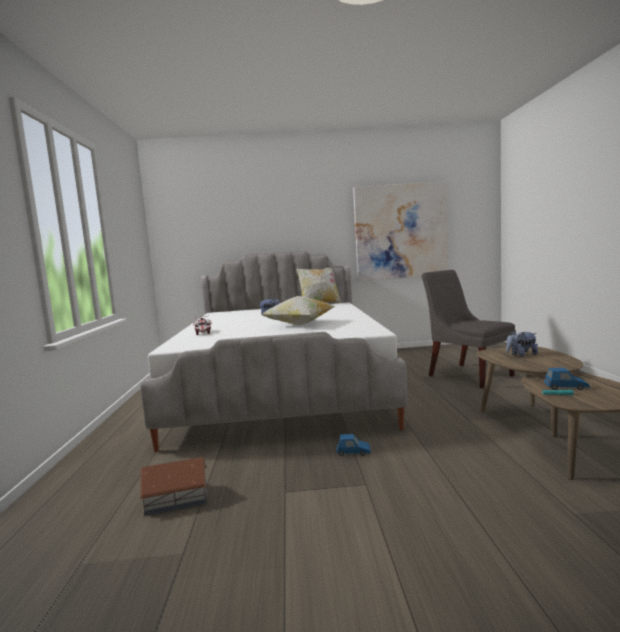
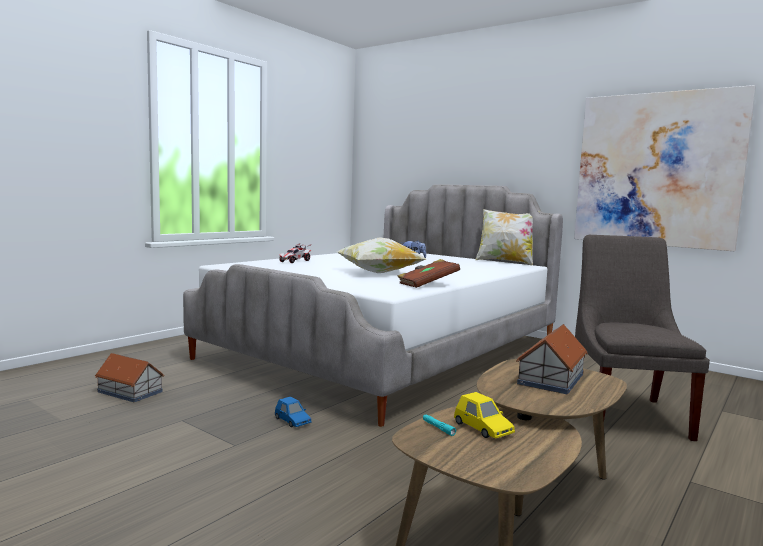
camera: 40 degrees right, 0 degrees up
plush toy [506,331,538,357] -> toy house [516,324,588,394]
blue toy car [544,368,590,390] -> yellow toy car [454,392,515,438]
none -> brown book [397,259,460,288]

